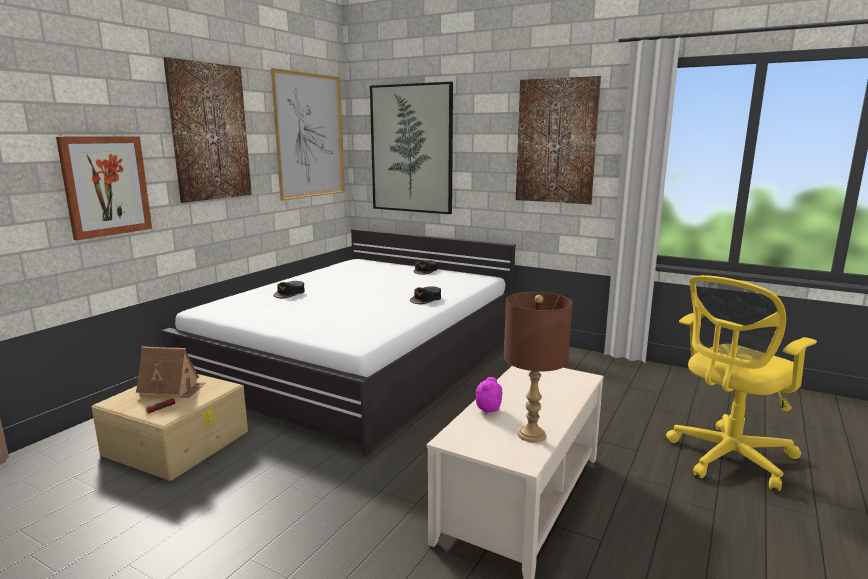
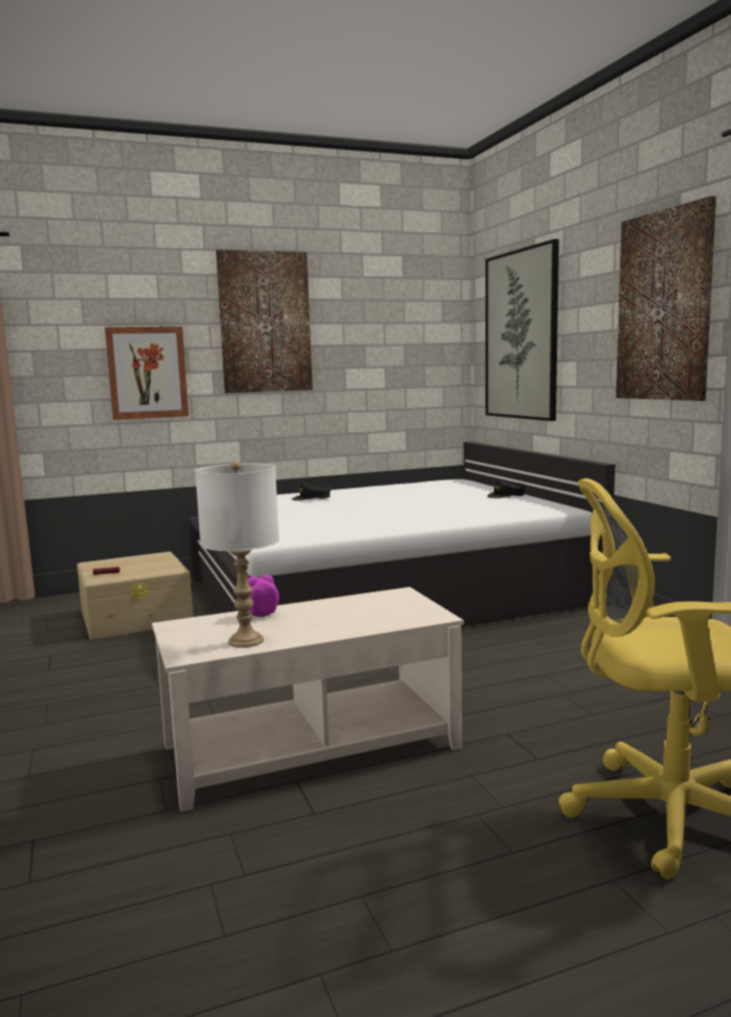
camera: 40 degrees right, 5 degrees down
toy house [136,346,206,399] -> none
picture [271,68,345,200] -> none
black cap [410,286,441,304] -> none
brown table lamp [504,292,572,443] -> white table lamp [195,461,279,648]

